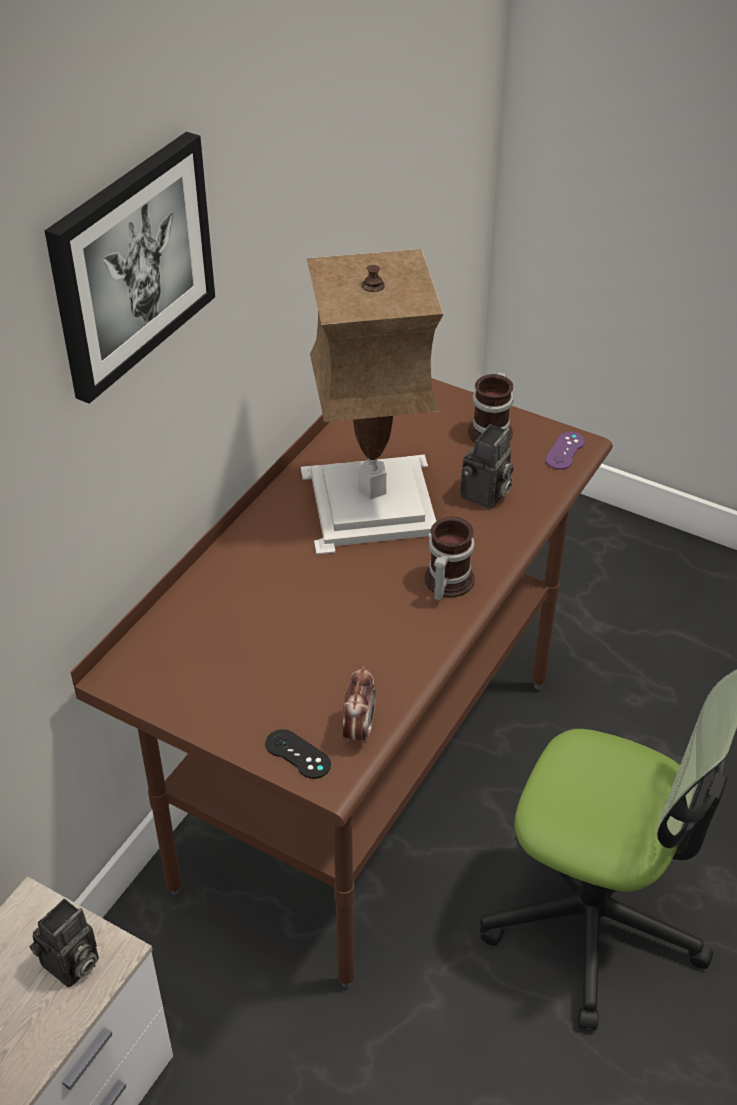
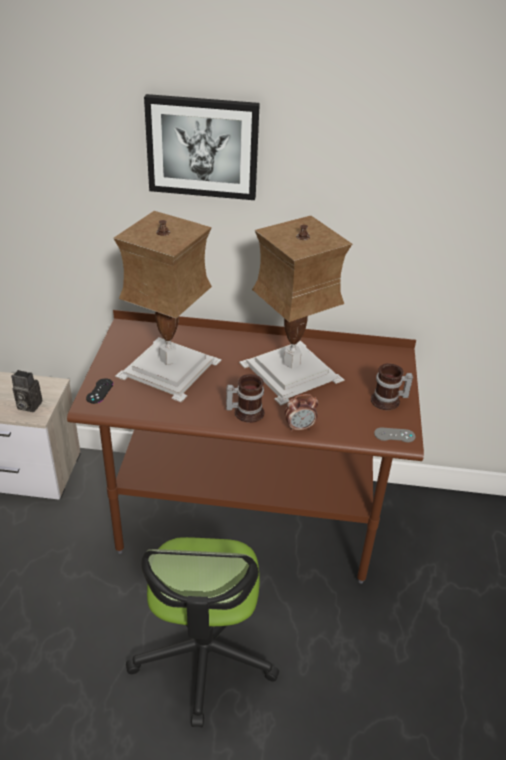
camera: 65 degrees right, 5 degrees down
alarm clock [342,666,376,747] -> alarm clock moved to [285,394,318,432]
camera [460,424,513,509] -> none
purple game controller [545,432,585,470] -> grey game controller [374,428,415,442]
none -> table lamp [113,211,222,402]

